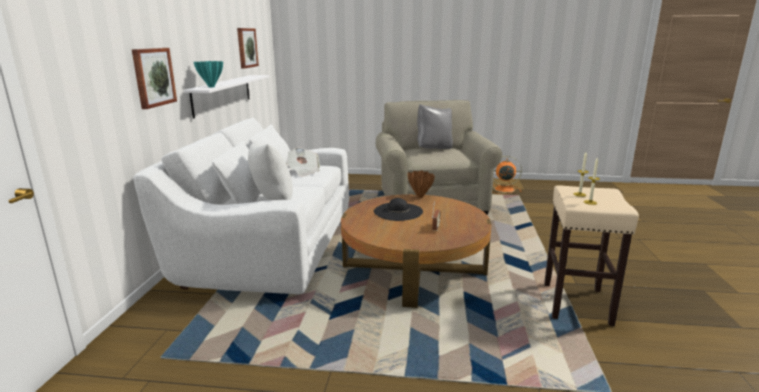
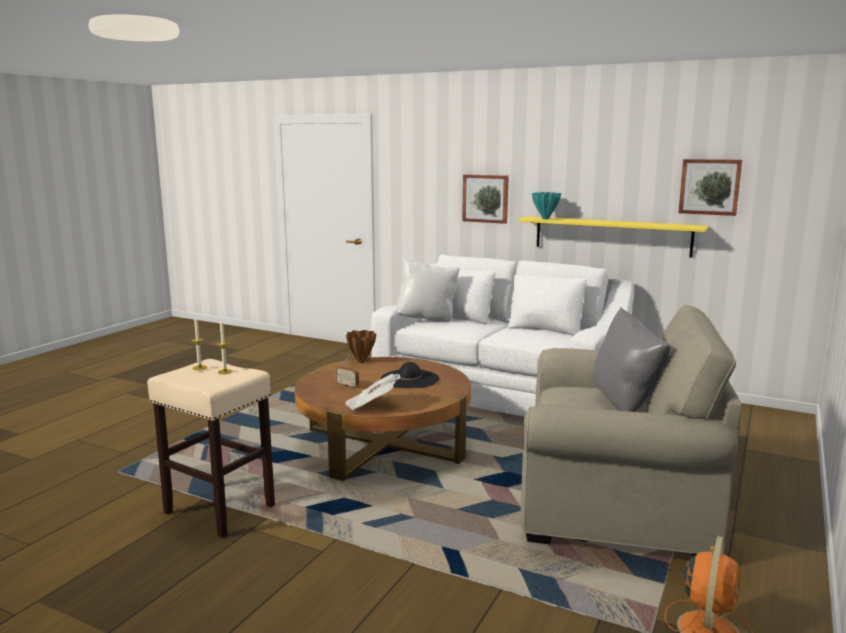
camera: 110 degrees right, 5 degrees down
white shelf [183,75,269,119] -> yellow shelf [518,216,708,258]
newspaper [286,148,320,177] -> newspaper moved to [345,374,400,410]
brown vase [408,170,435,198] -> brown vase moved to [346,330,376,363]

